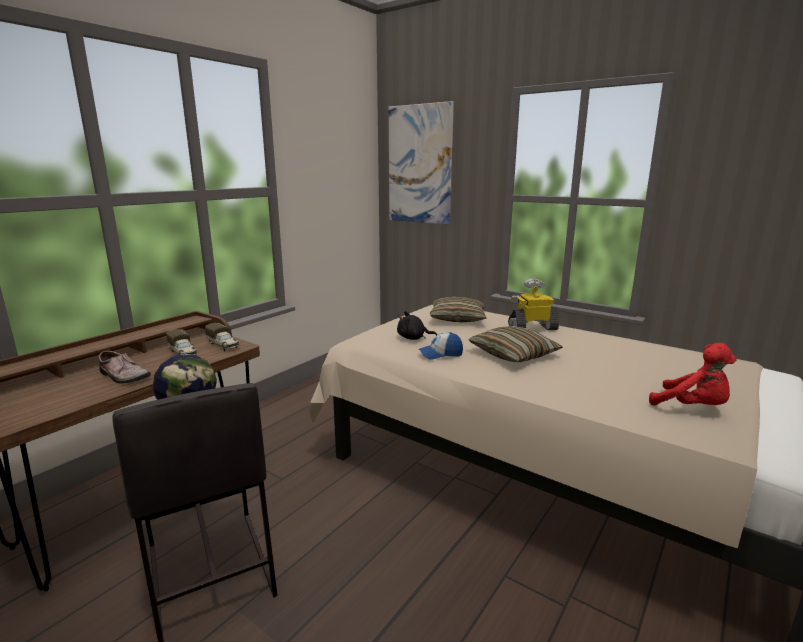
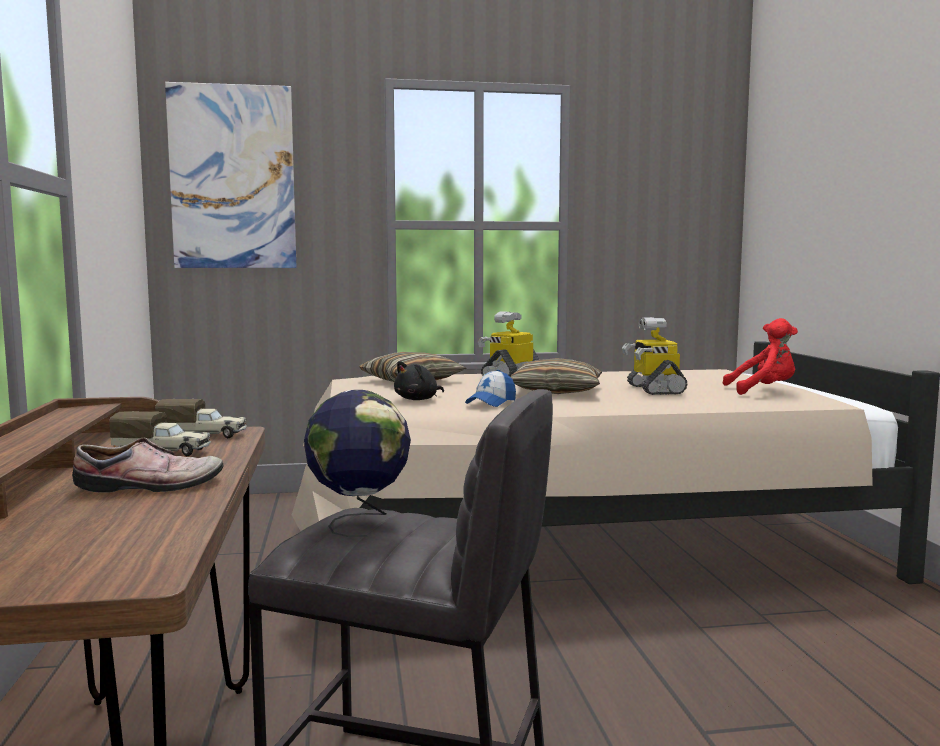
camera: 45 degrees left, 10 degrees down
none -> toy robot [622,317,687,395]

